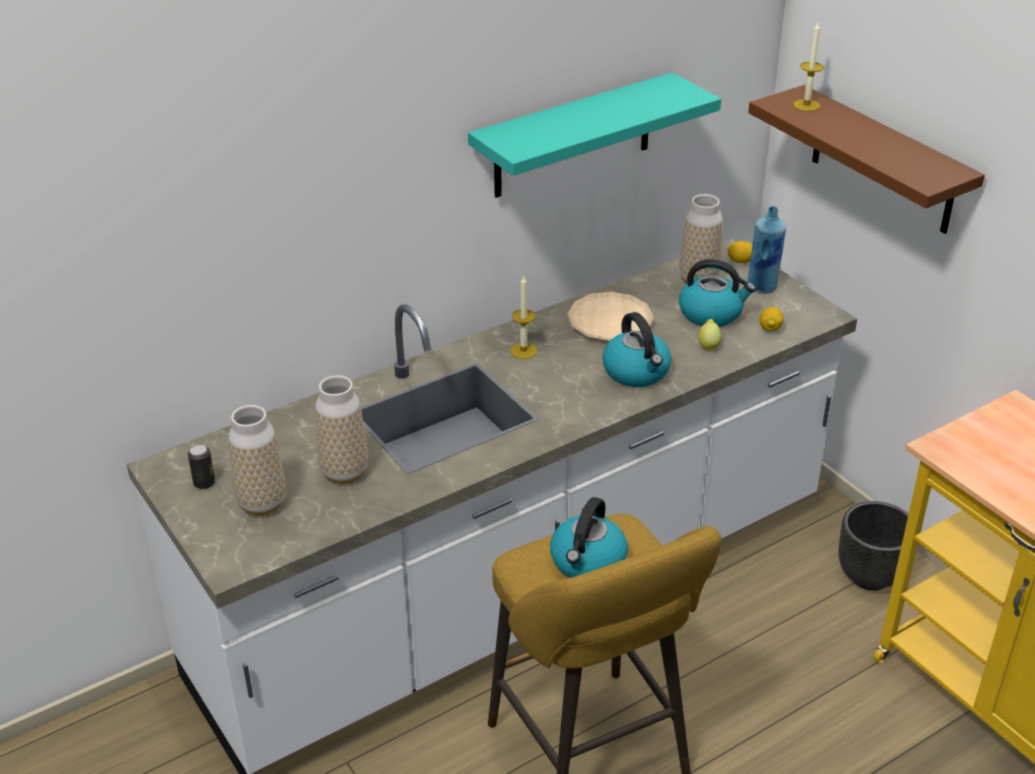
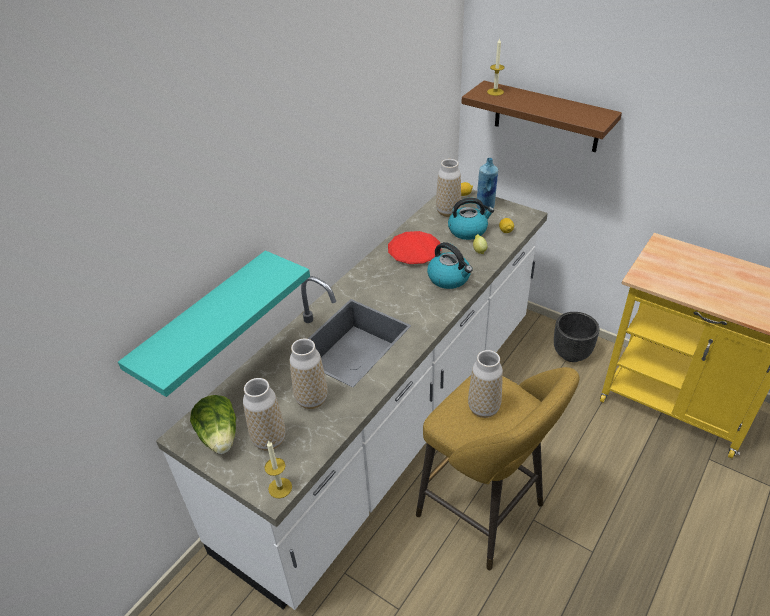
camera: 20 degrees left, 5 degrees up
can [188,444,215,489] -> lettuce [190,395,236,454]
turquoise shelf [468,72,721,198] -> turquoise shelf moved to [118,251,310,397]
candle [510,275,537,359] -> candle moved to [264,440,292,498]
kettle [550,497,628,578] -> vase [468,350,503,418]
beige plate [567,292,654,341] -> red plate [388,231,441,264]

